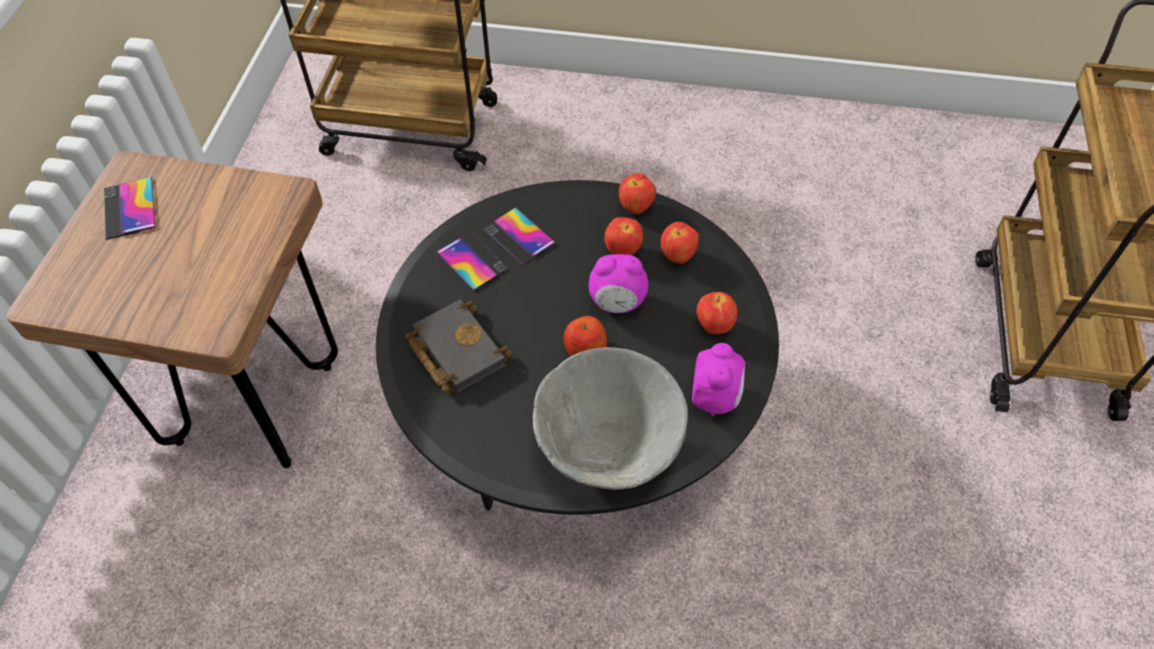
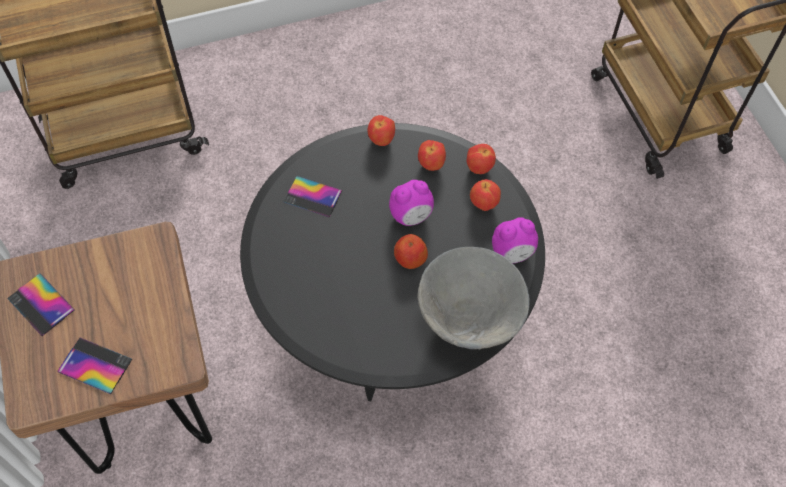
camera: 30 degrees left, 5 degrees up
black book [405,299,512,393] -> none
phone [436,232,509,291] -> phone moved to [57,338,132,394]
apple [604,217,643,255] -> apple moved to [467,144,496,174]
alarm clock [692,343,745,417] -> alarm clock turned 90 degrees clockwise [492,217,538,263]

